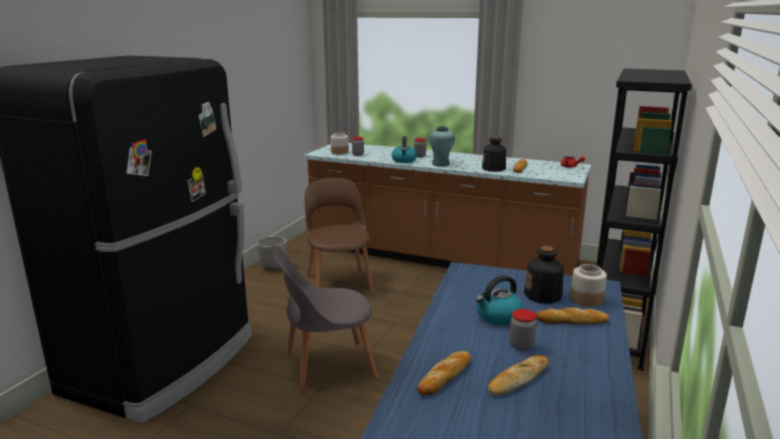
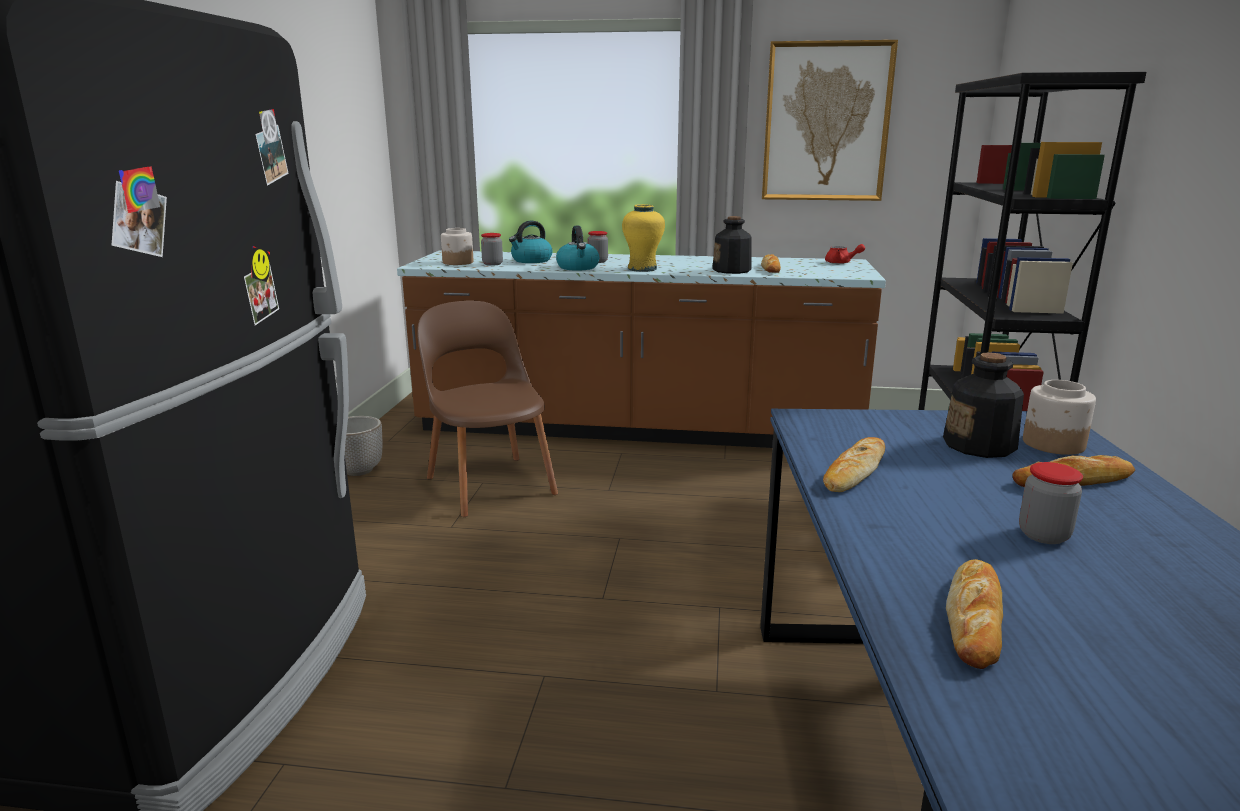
camera: 15 degrees left, 0 degrees up
grey chair [271,246,379,394] -> none
turquoise vase [429,126,455,167] -> yellow vase [622,204,665,272]
kettle [476,275,523,325] -> kettle moved to [509,221,552,263]
bread [488,355,549,396] -> bread moved to [823,437,885,492]
none -> picture [762,40,898,201]

